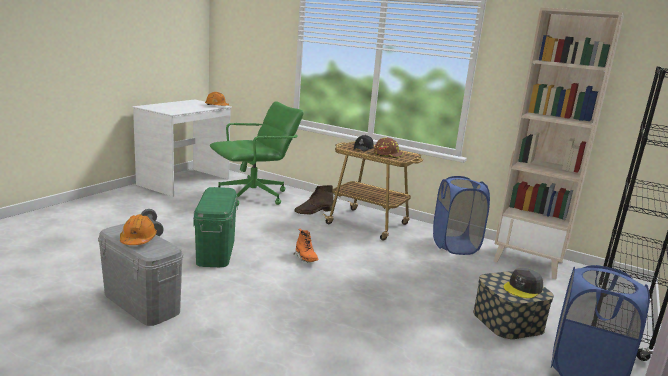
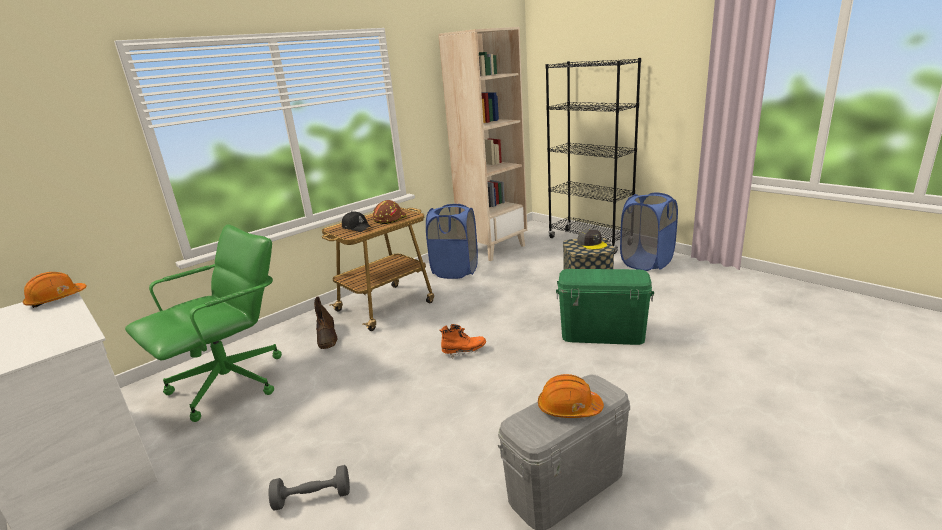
camera: 70 degrees left, 5 degrees up
green storage box [193,187,238,267] -> green storage box moved to [556,269,654,345]
green office chair [210,101,304,206] -> green office chair turned 60 degrees clockwise [125,224,282,422]

